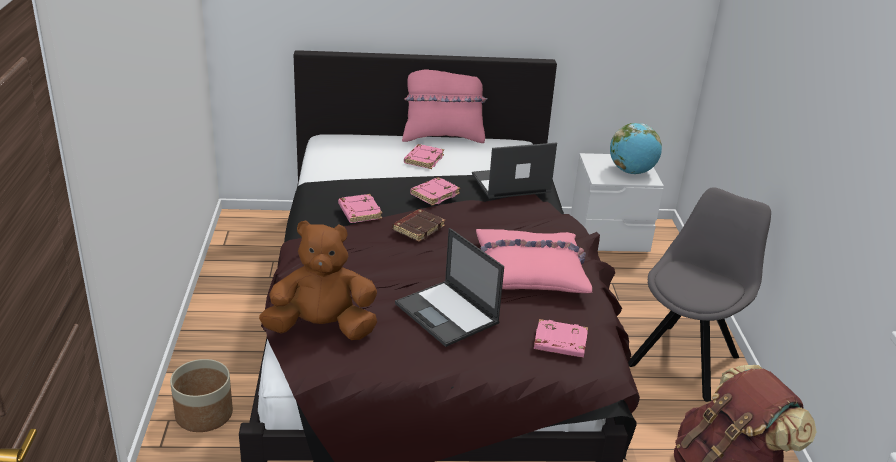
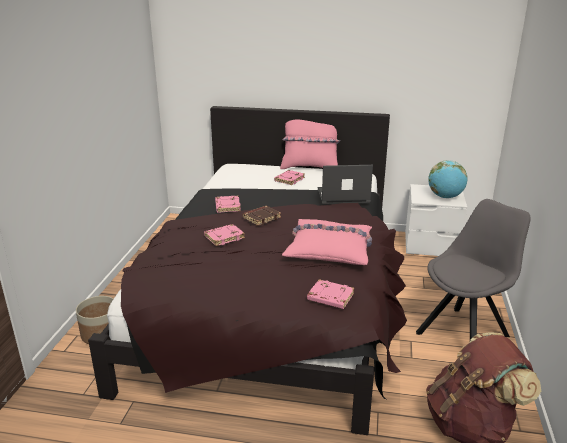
camera: 15 degrees right, 5 degrees down
brown plush toy [259,221,377,340] -> none
laptop [395,228,504,347] -> none
pink book [410,177,460,206] -> pink book moved to [204,224,245,246]

